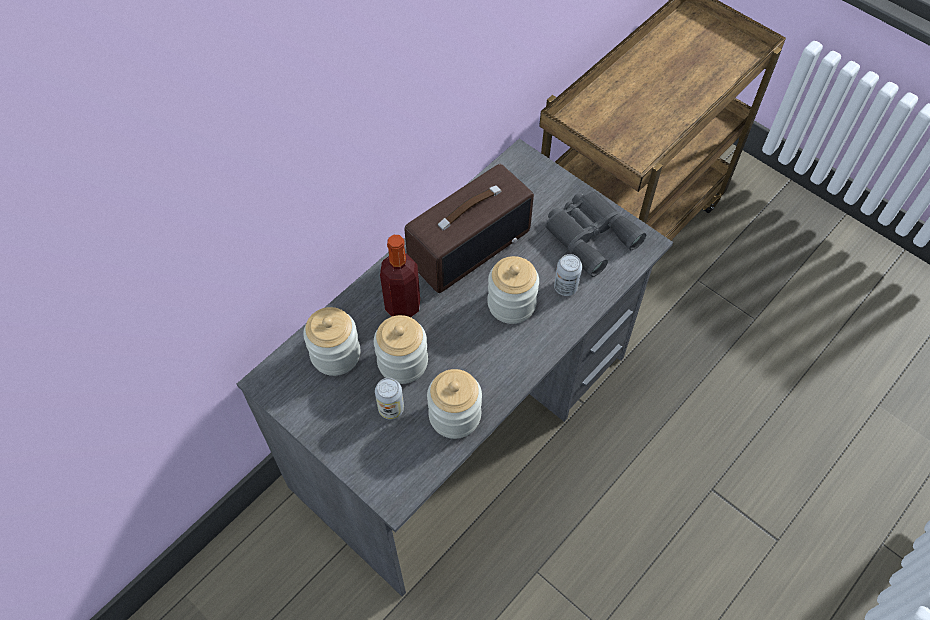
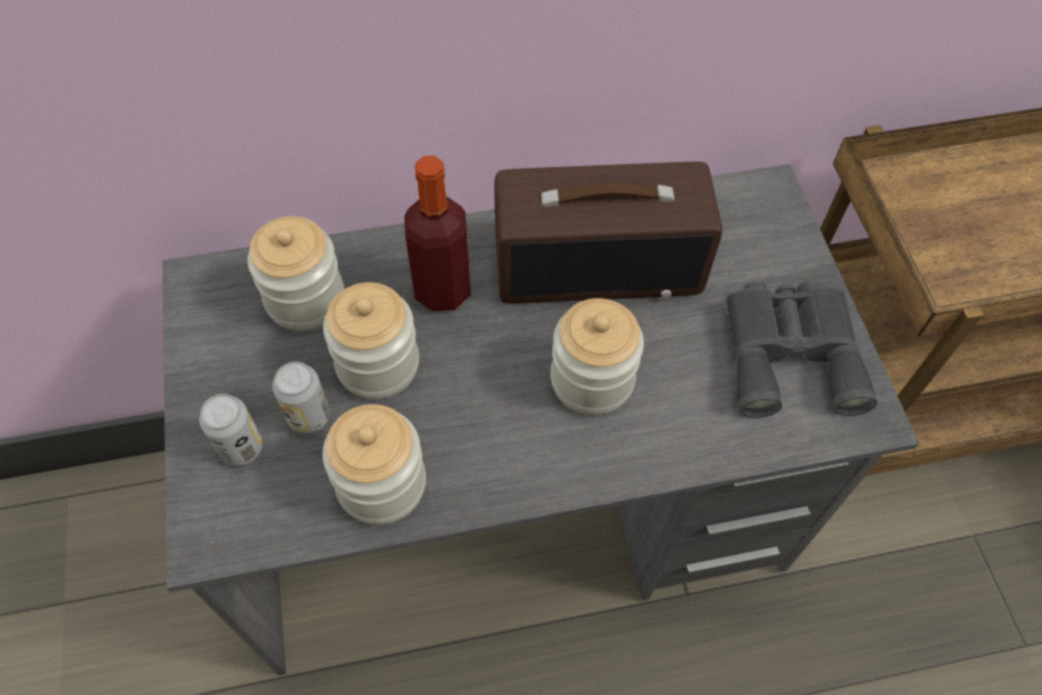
camera: 35 degrees right, 0 degrees up
can [554,254,582,296] -> can moved to [199,394,263,466]

